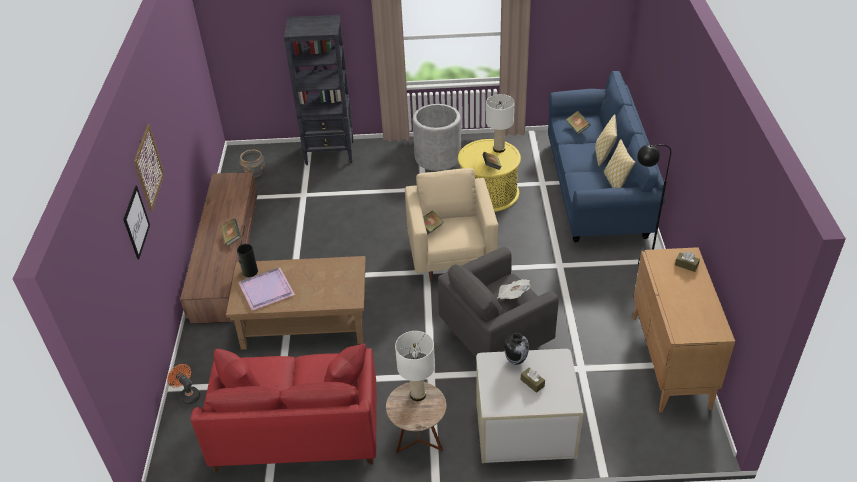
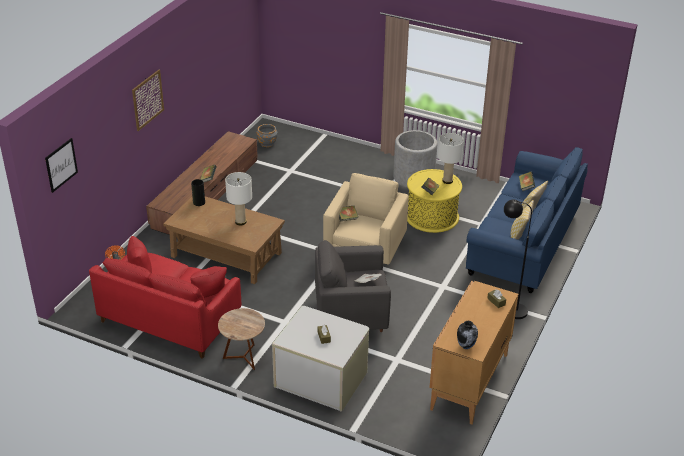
camera: 25 degrees right, 5 degrees down
picture [123,186,150,260] -> picture moved to [45,138,78,193]
purple tray [238,268,295,310] -> none
black bookcase [284,15,354,165] -> none
white table lamp [395,331,435,401] -> white table lamp moved to [225,172,252,226]
vase [504,333,529,365] -> vase moved to [457,321,478,349]

